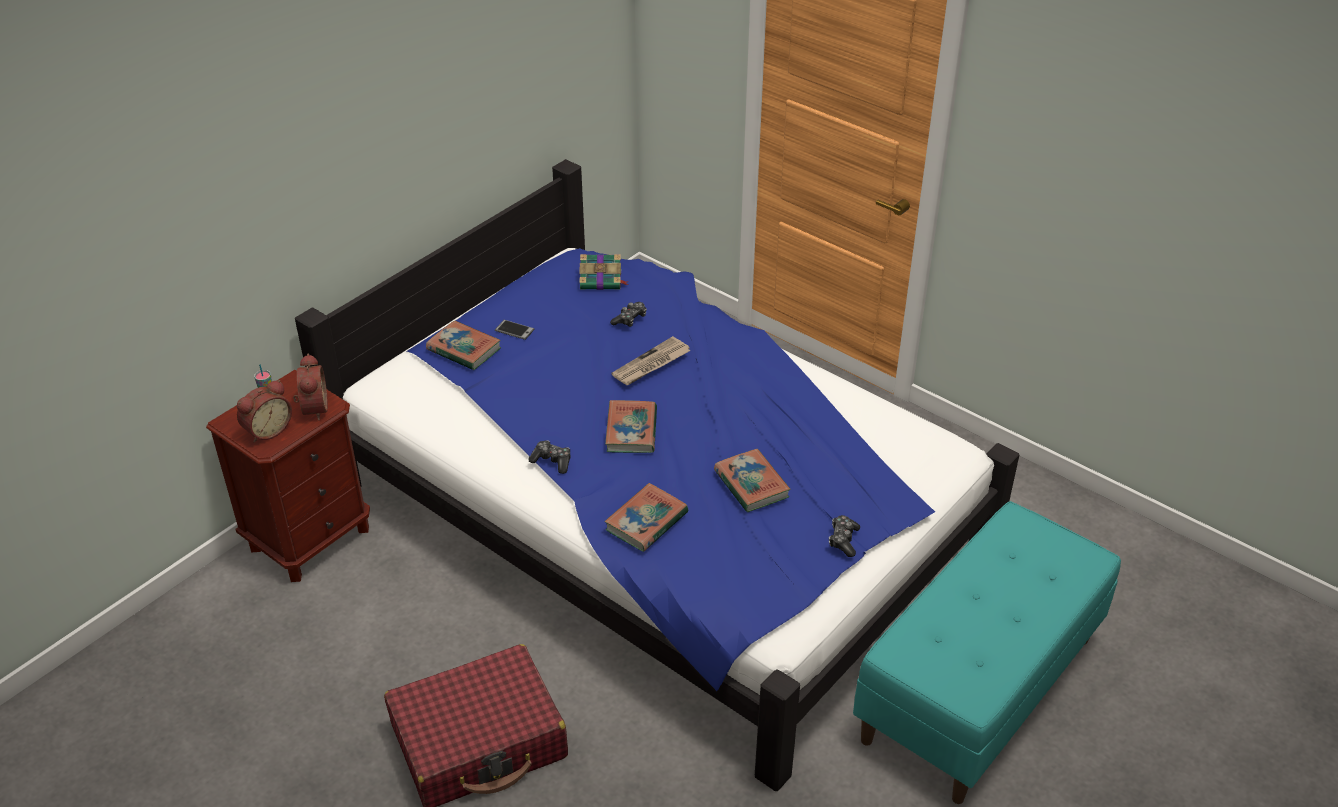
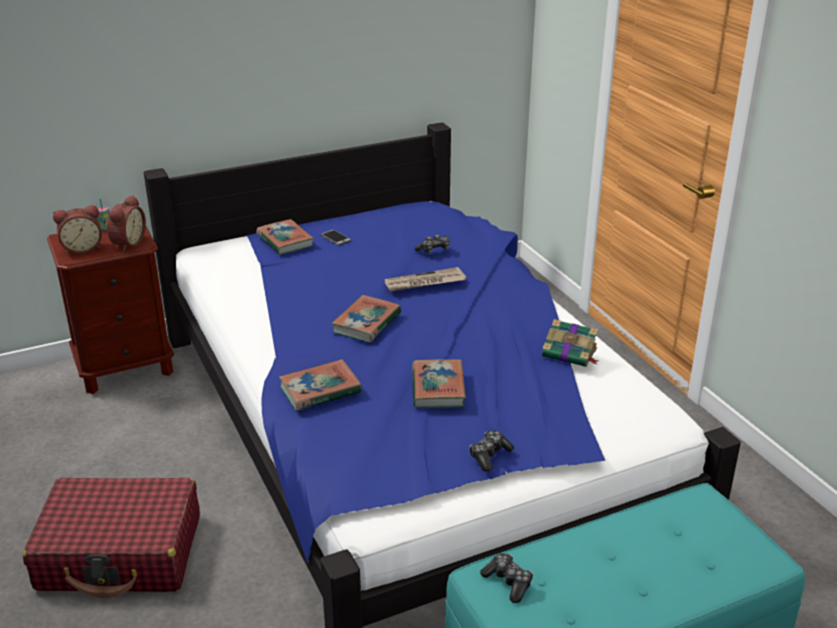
camera: 25 degrees right, 10 degrees down
game controller [528,440,570,474] -> game controller moved to [480,553,533,603]
book [579,254,629,290] -> book moved to [542,319,598,367]

